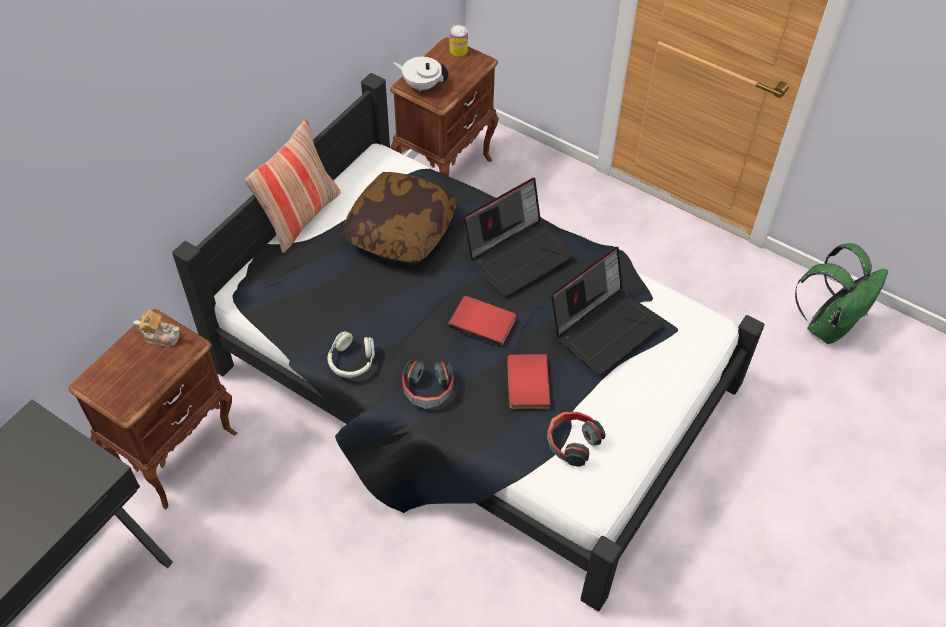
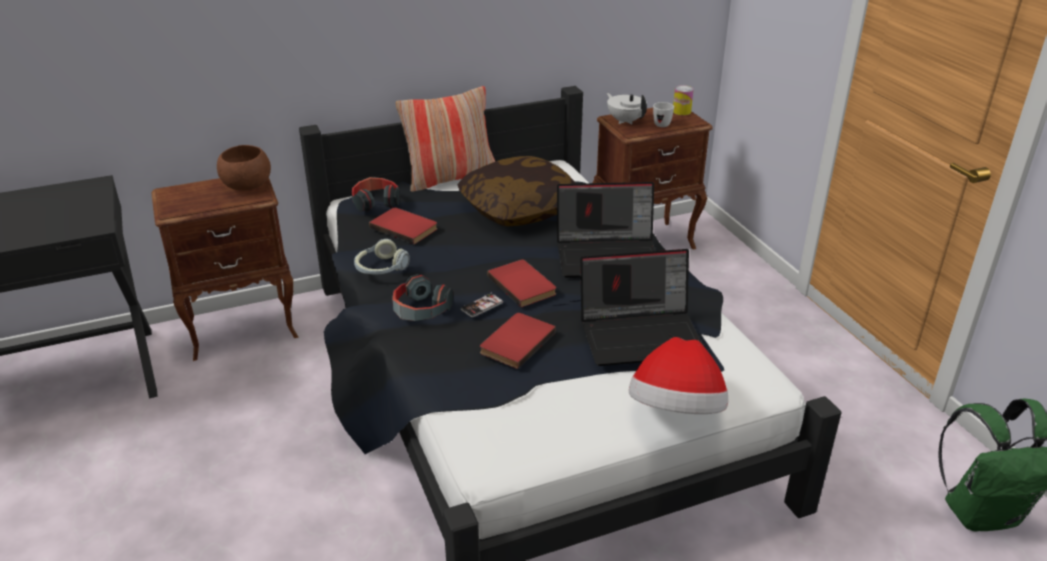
camera: 35 degrees right, 20 degrees down
teapot [133,310,179,347] -> brown bowl [217,145,271,190]
headphones [547,412,606,467] -> headphones moved to [352,177,400,212]
none -> red book [369,207,437,244]
none -> phone [461,294,503,317]
none -> hat [629,337,728,414]
none -> white mug [653,102,674,127]

